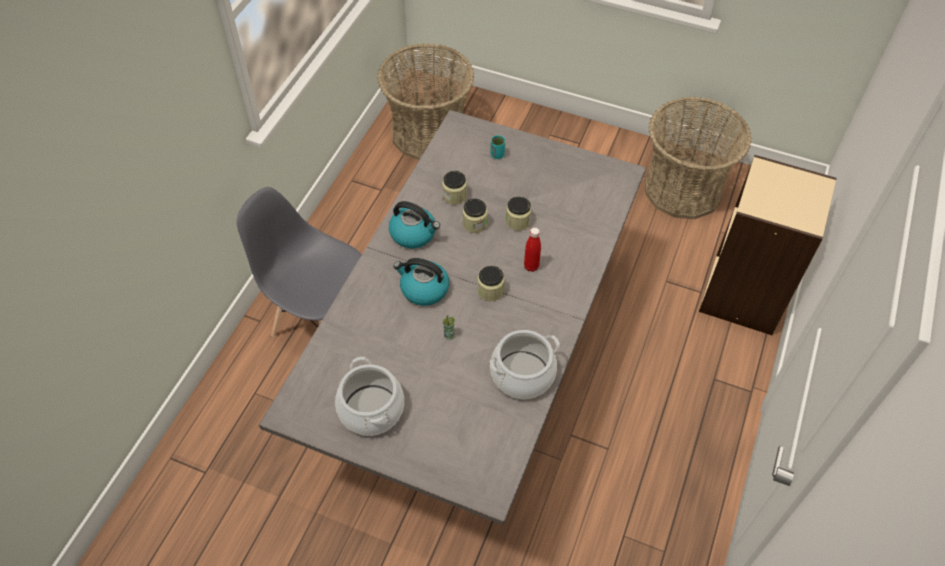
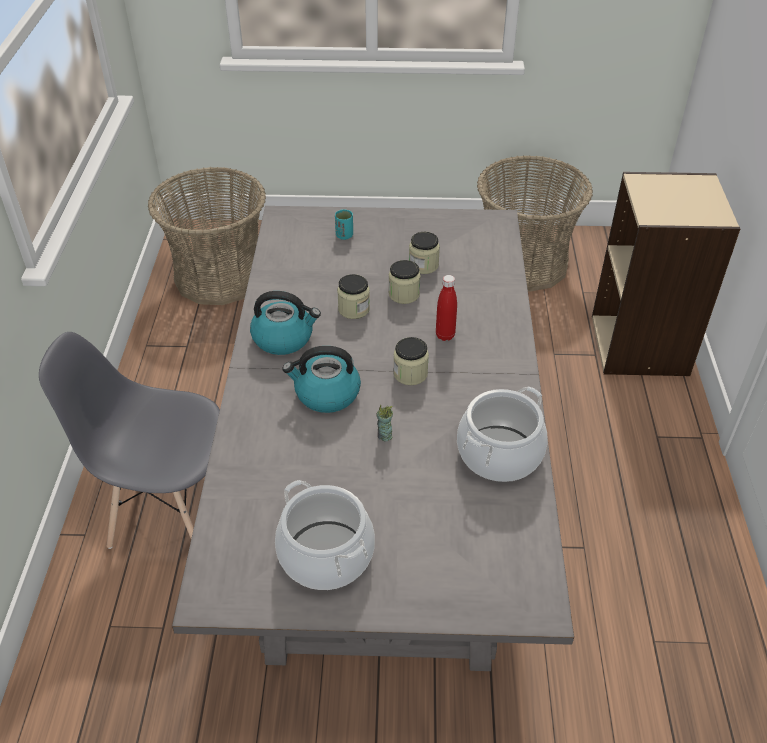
camera: 20 degrees left, 10 degrees down
jar [442,171,467,205] -> jar moved to [409,232,440,274]

